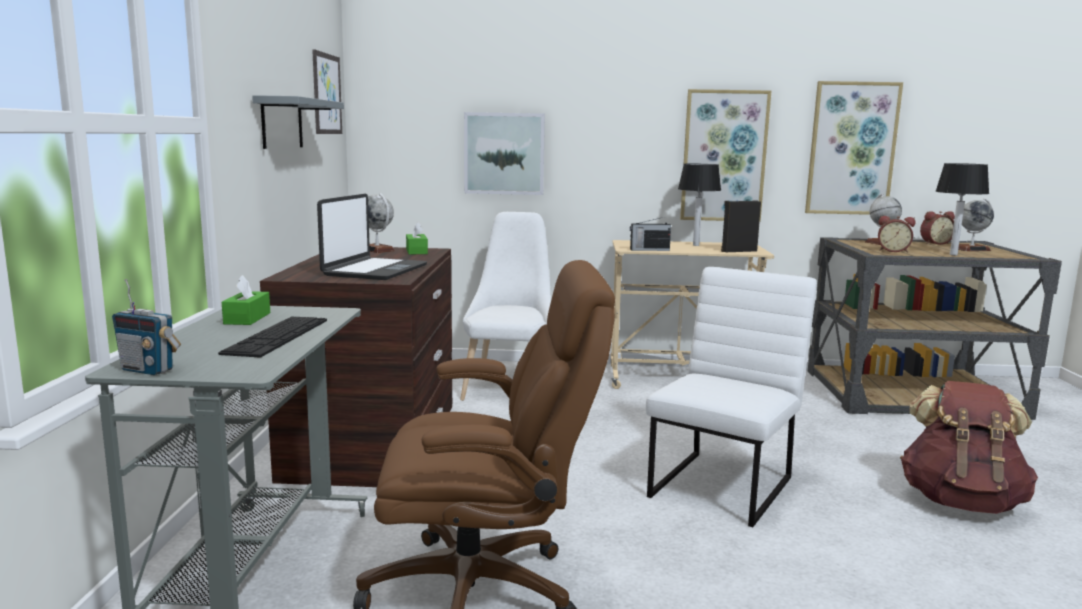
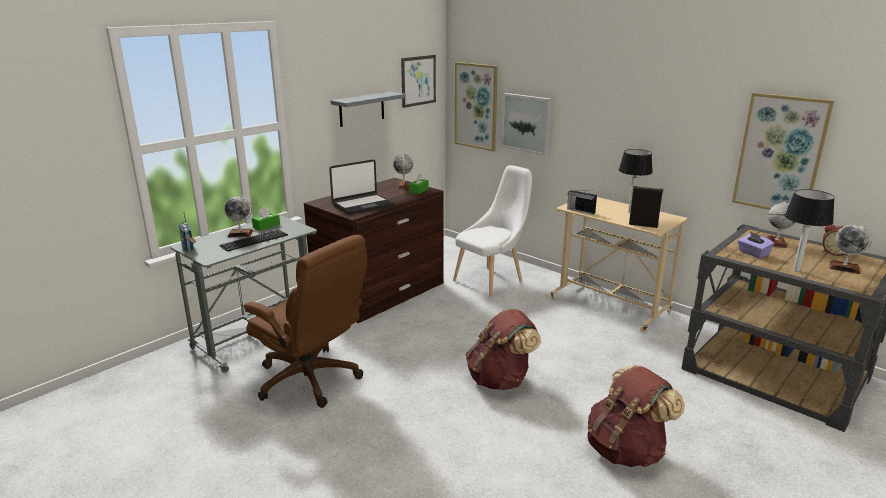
camera: 40 degrees right, 10 degrees up
white chair [646,267,817,527] -> brown backpack [466,309,541,390]
picture [680,89,771,222] -> picture moved to [455,62,498,151]
alarm clock [878,216,916,253] -> purple tissue box [738,231,774,258]
none -> globe [224,195,253,237]

